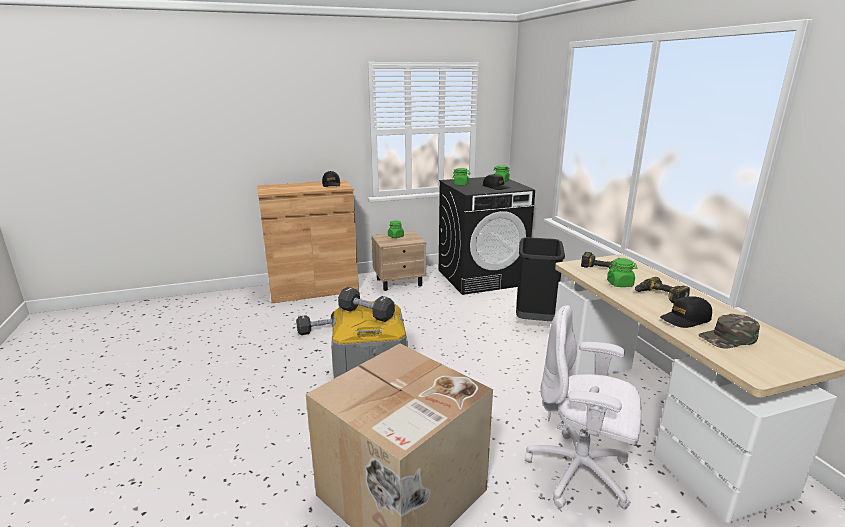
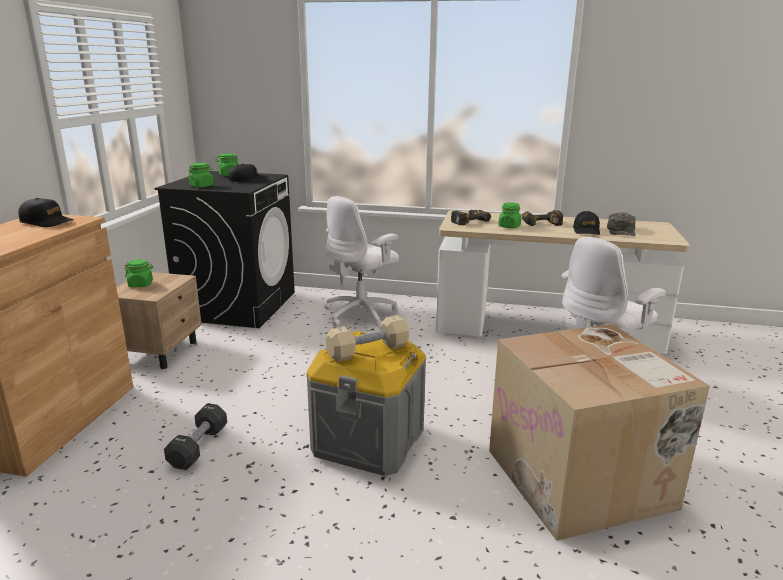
camera: 60 degrees left, 0 degrees up
black dumbbell [338,287,395,322] -> beige dumbbell [326,315,409,362]
black trash can [516,237,565,321] -> white office chair [324,196,399,328]

